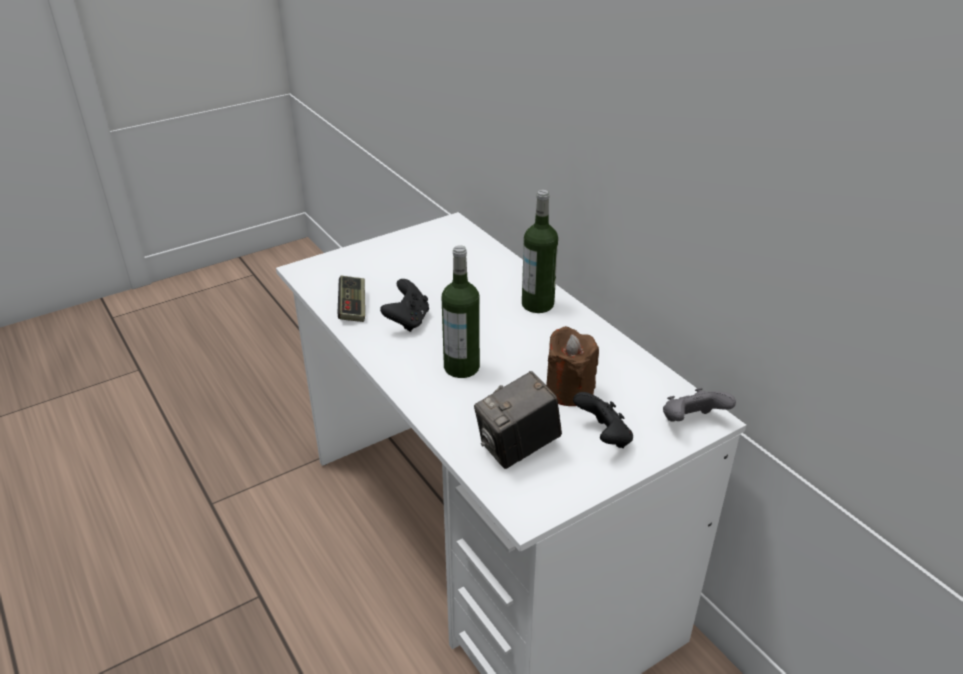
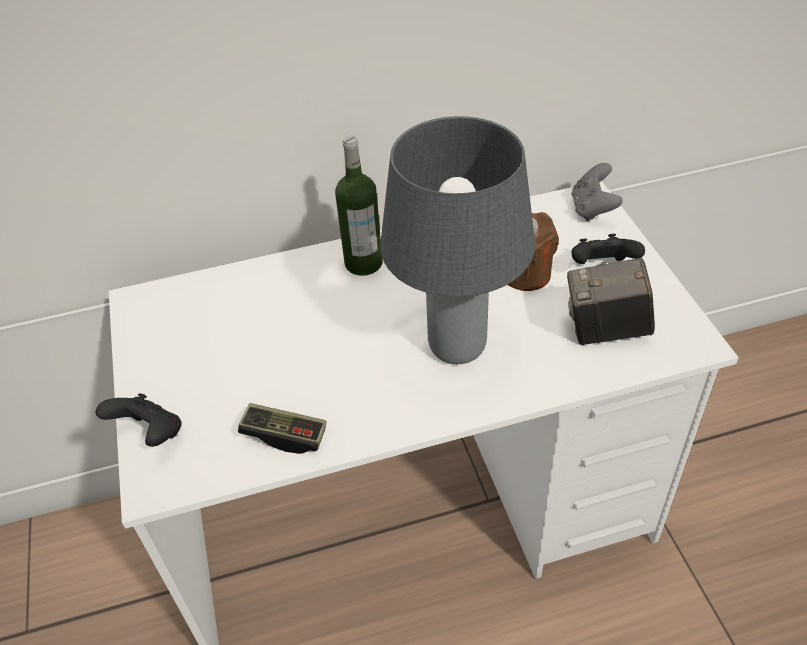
camera: 70 degrees left, 10 degrees up
black game controller [380,279,429,332] -> black game controller moved to [96,393,182,447]
bottle [442,245,480,378] -> grey table lamp [380,116,535,364]
camera [474,371,562,469] -> camera turned 105 degrees clockwise [567,258,655,345]

